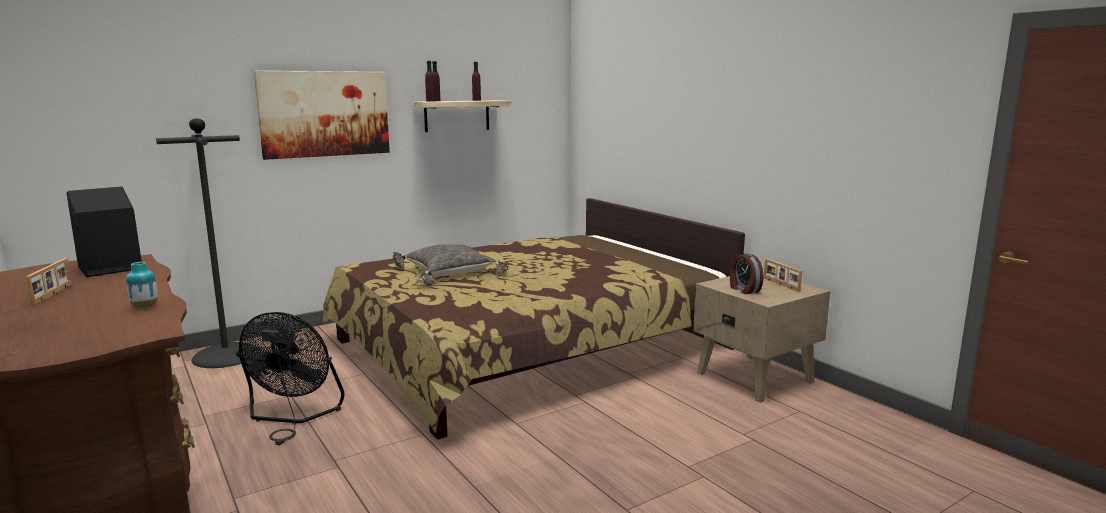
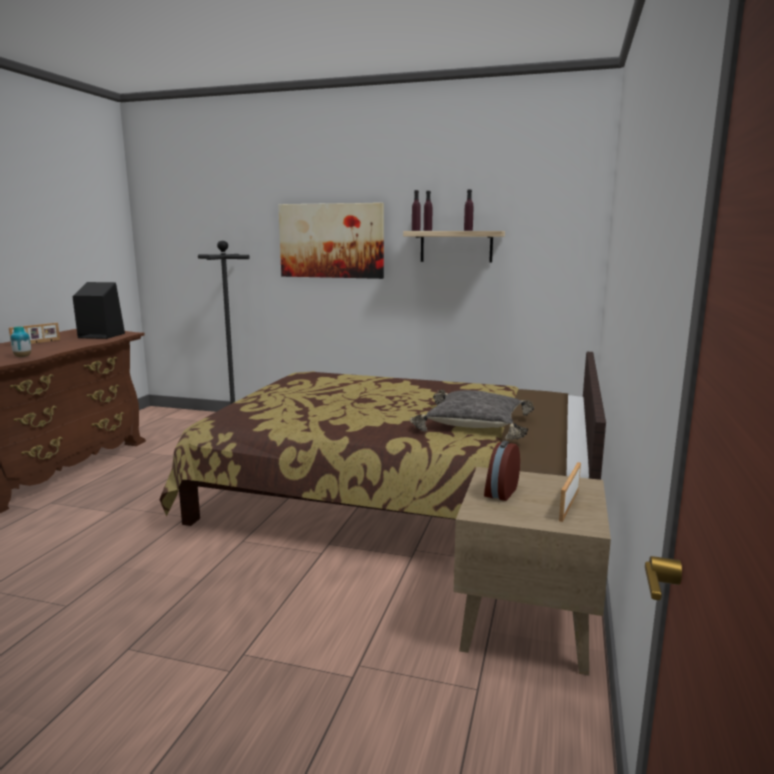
camera: 50 degrees right, 0 degrees up
black fan [236,312,344,446] -> none
pillow [392,244,508,286] -> pillow moved to [410,389,535,440]

